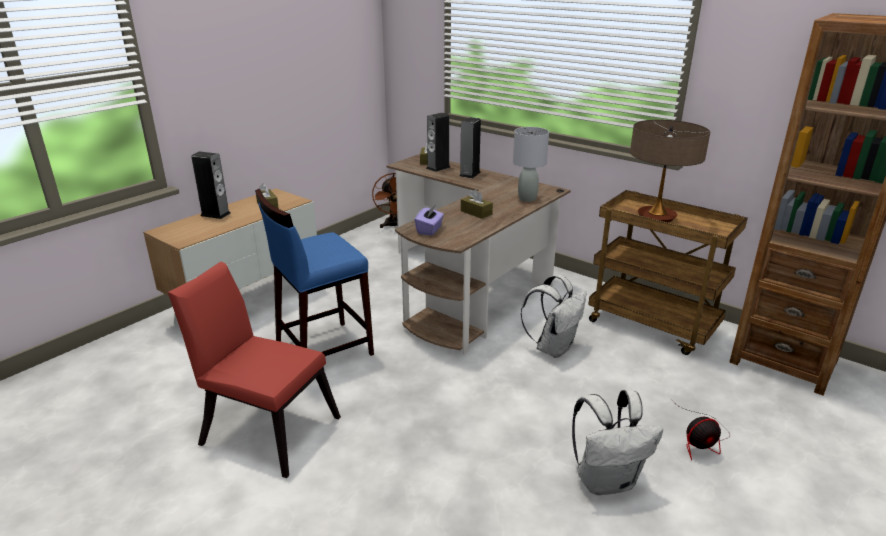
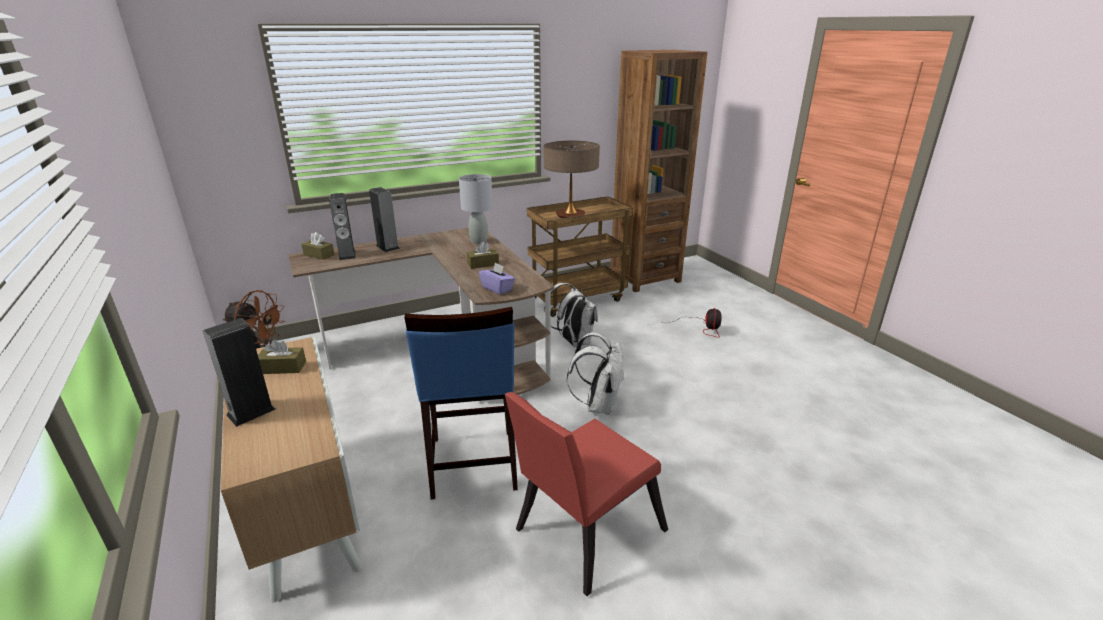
camera: 65 degrees left, 0 degrees up
white backpack [572,390,663,495] -> white backpack moved to [567,332,624,415]

